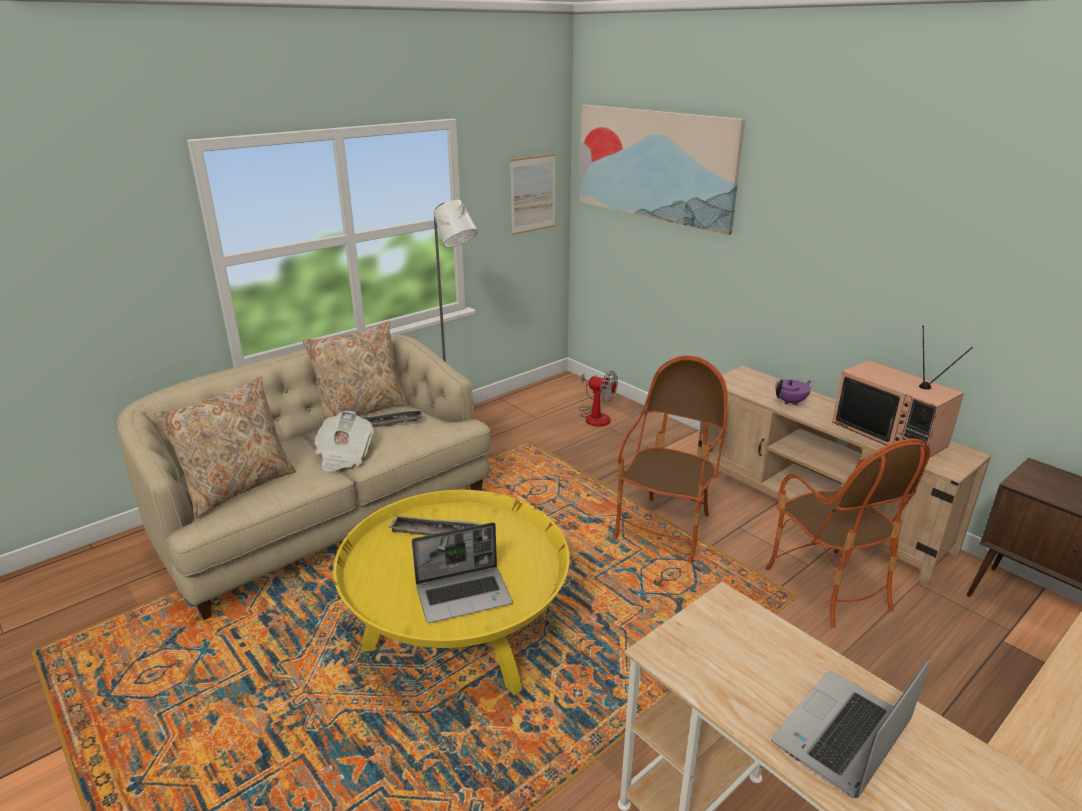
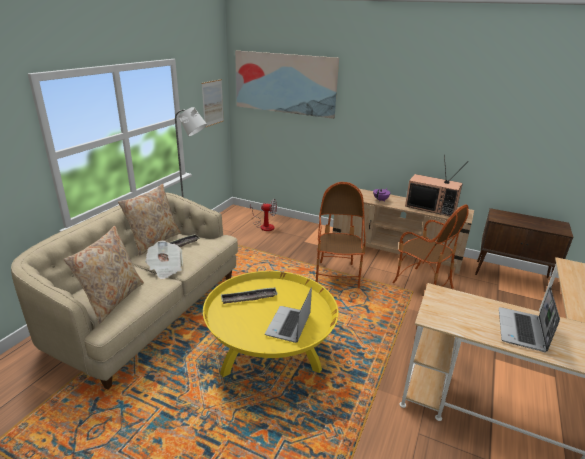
camera: 25 degrees left, 0 degrees up
laptop [412,522,513,623] -> laptop turned 150 degrees clockwise [265,287,312,343]

